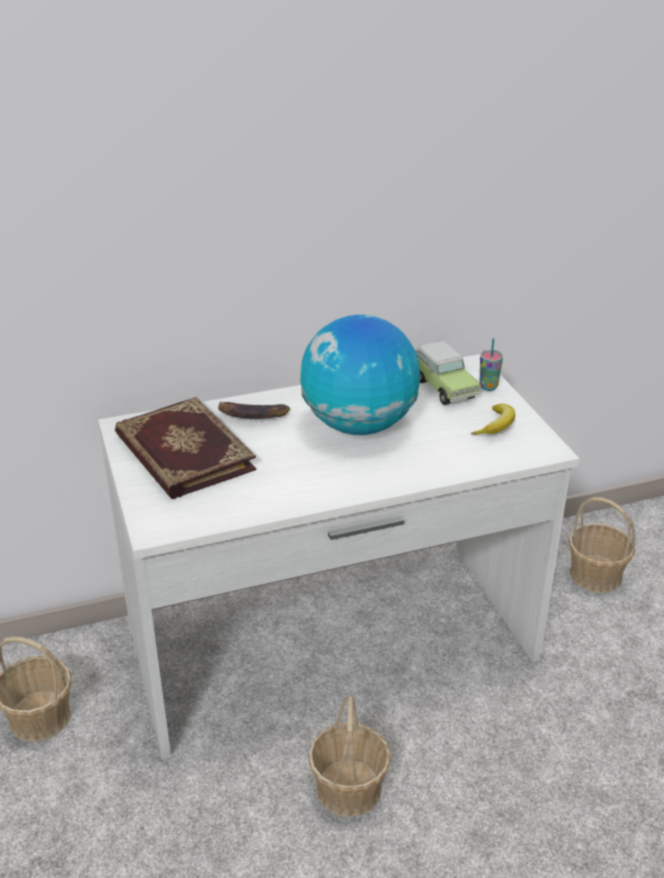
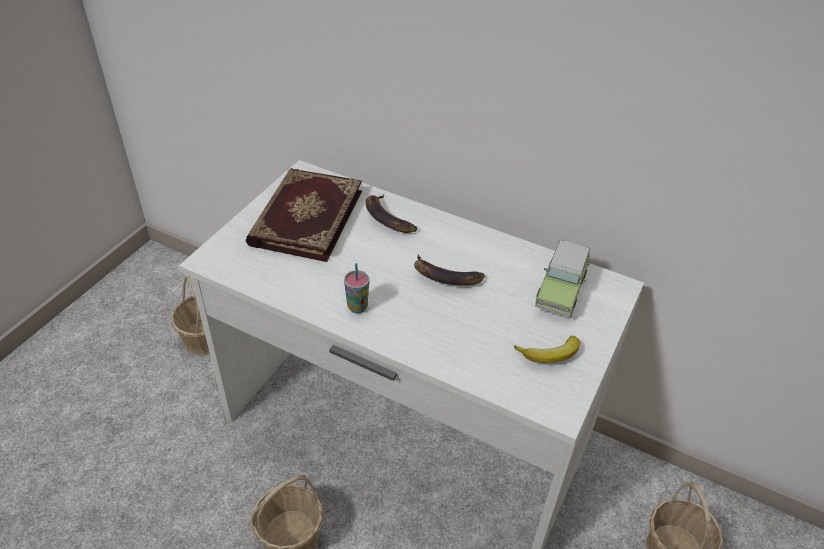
camera: 45 degrees right, 10 degrees up
globe [300,315,420,435] -> banana [414,255,485,285]
cup [480,338,503,391] -> cup moved to [344,263,369,313]

